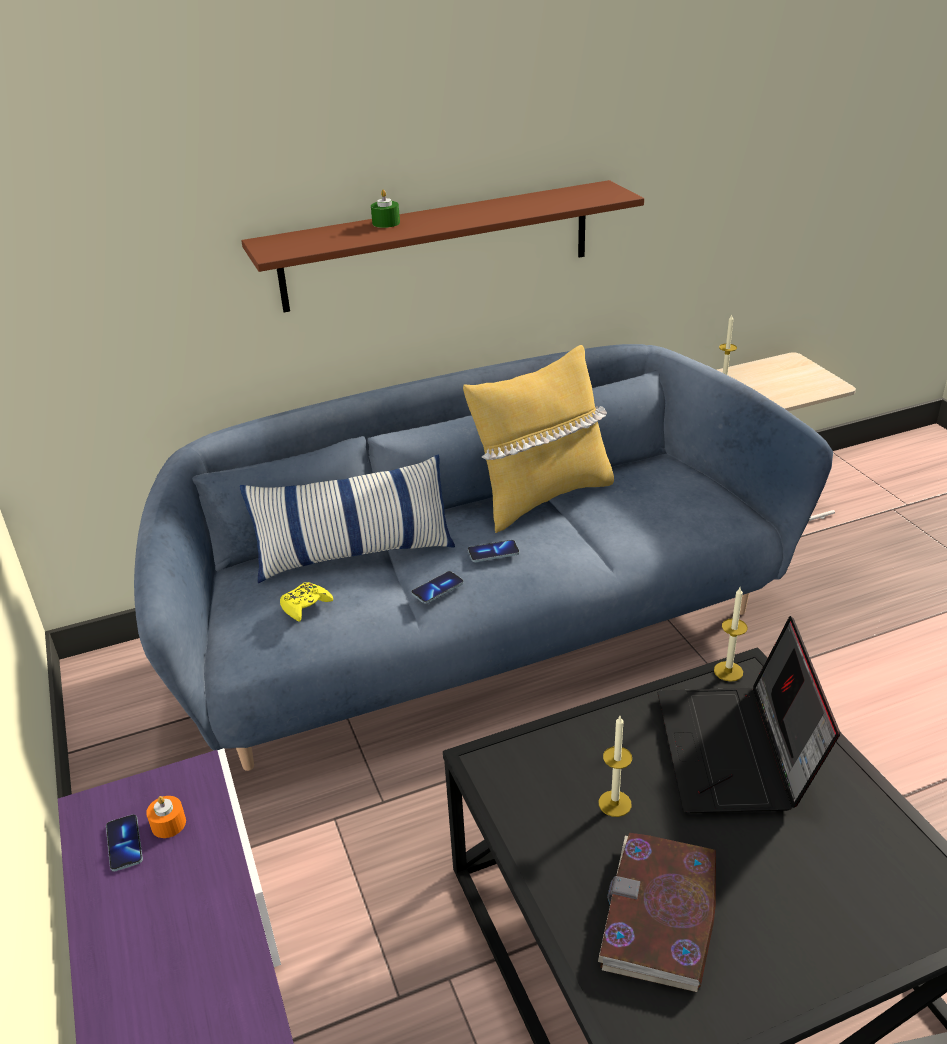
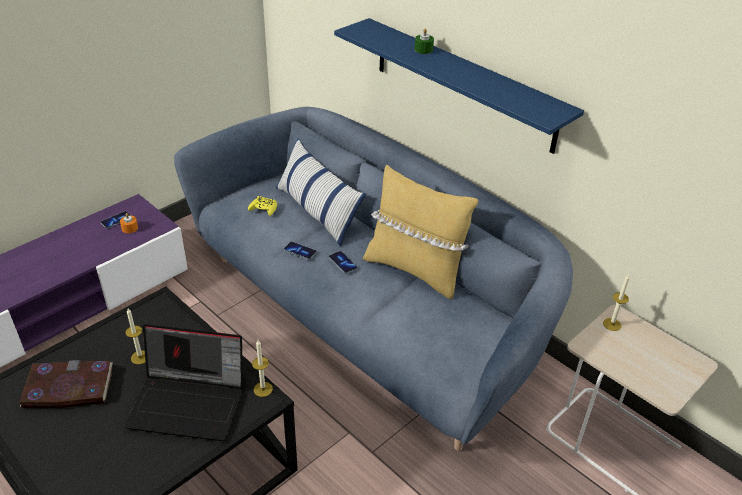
camera: 65 degrees right, 5 degrees up
brown shelf [241,180,644,312] -> blue shelf [334,18,584,154]
laptop [658,616,840,813] -> laptop turned 150 degrees counterclockwise [124,324,243,441]

